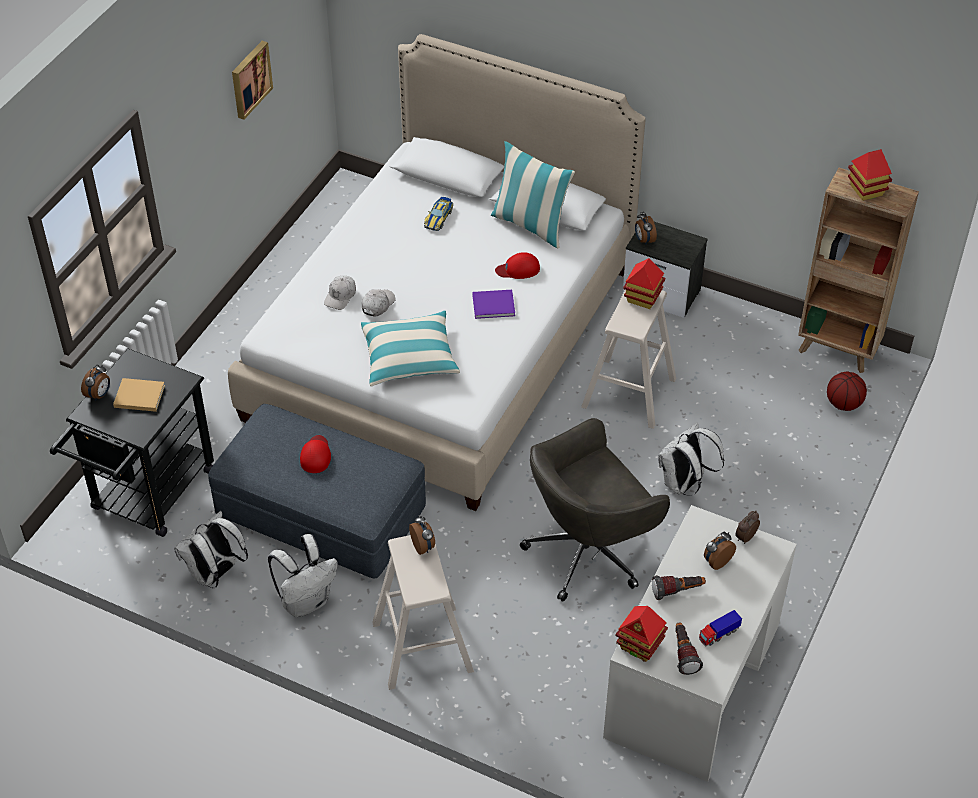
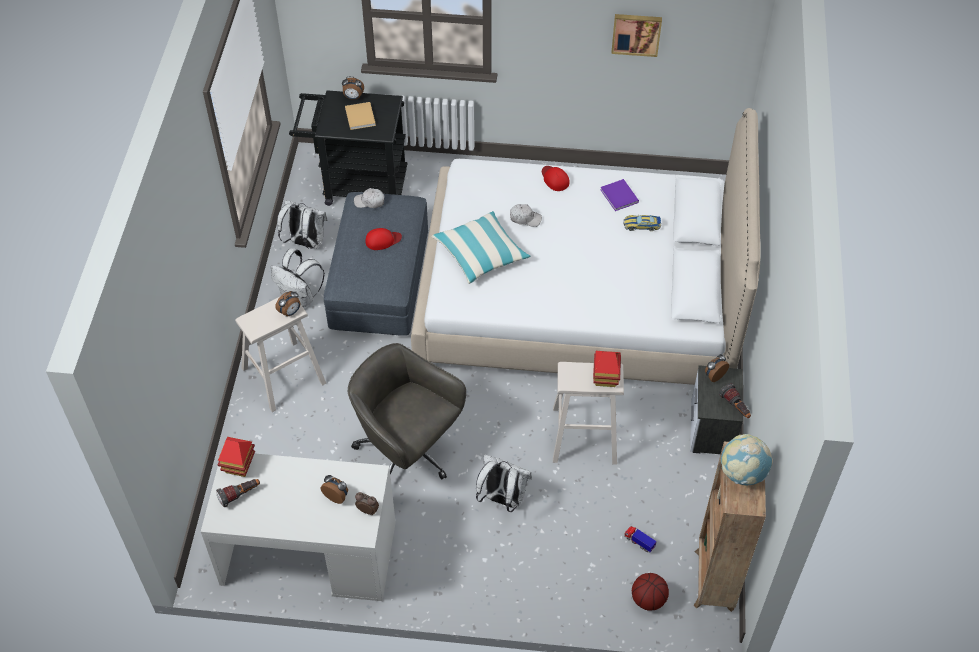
camera: 70 degrees right, 5 degrees up
white cap [324,275,356,310] -> white cap moved to [354,188,384,208]
purple book [472,290,515,319] -> purple book moved to [600,179,639,211]
pillow [491,141,575,248] -> none
red cap [495,252,540,279] -> red cap moved to [542,166,570,191]
flashlight [652,575,706,600] -> flashlight moved to [719,383,751,418]
toy truck [699,610,742,646] -> toy truck moved to [624,526,657,552]
toy house [848,149,892,201] -> globe [721,434,773,485]

